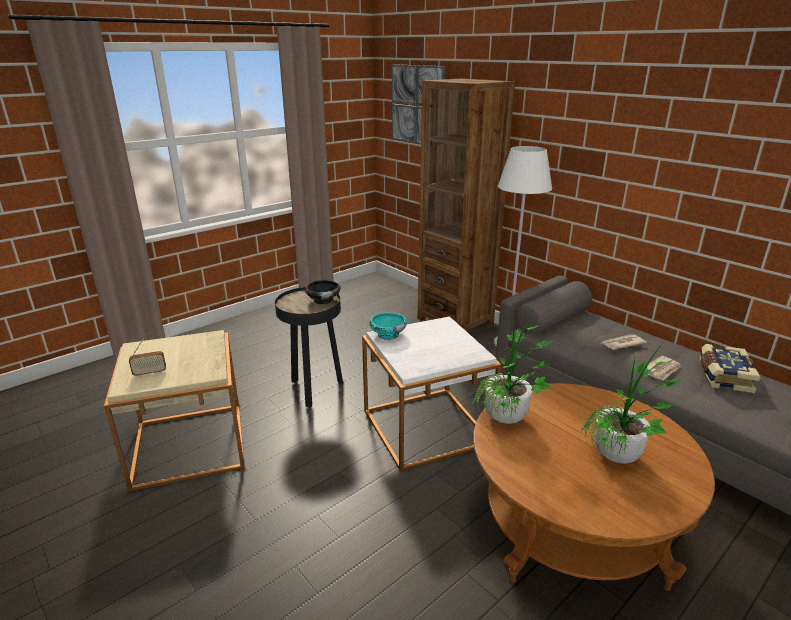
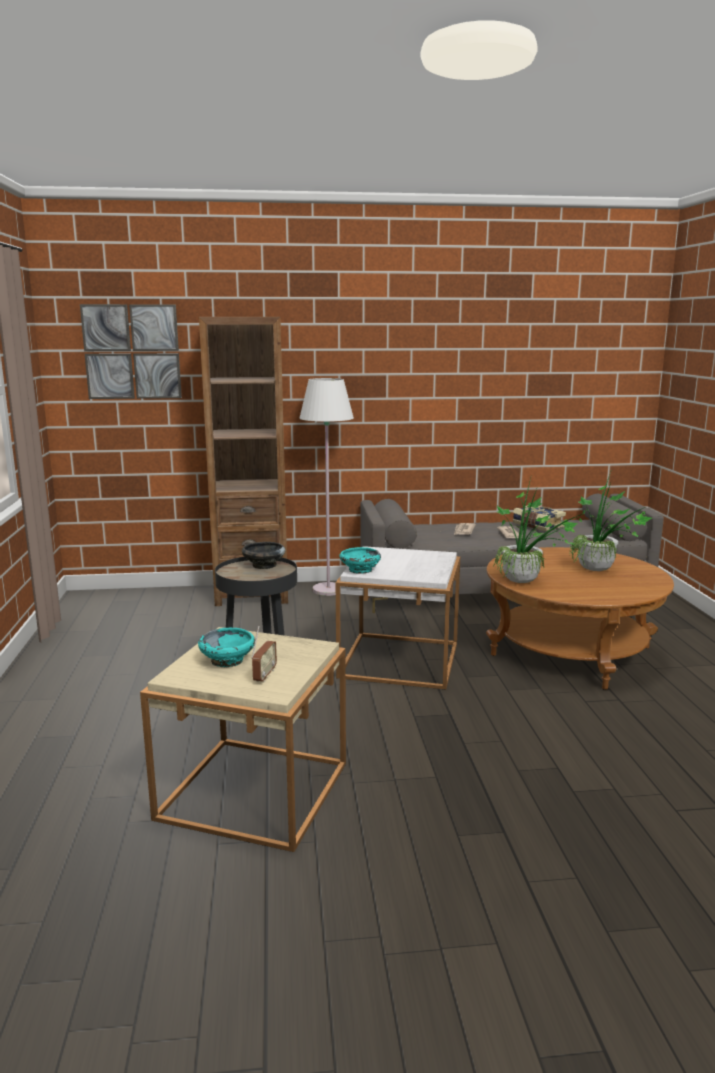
camera: 55 degrees left, 10 degrees down
none -> turquoise bowl [198,628,255,667]

